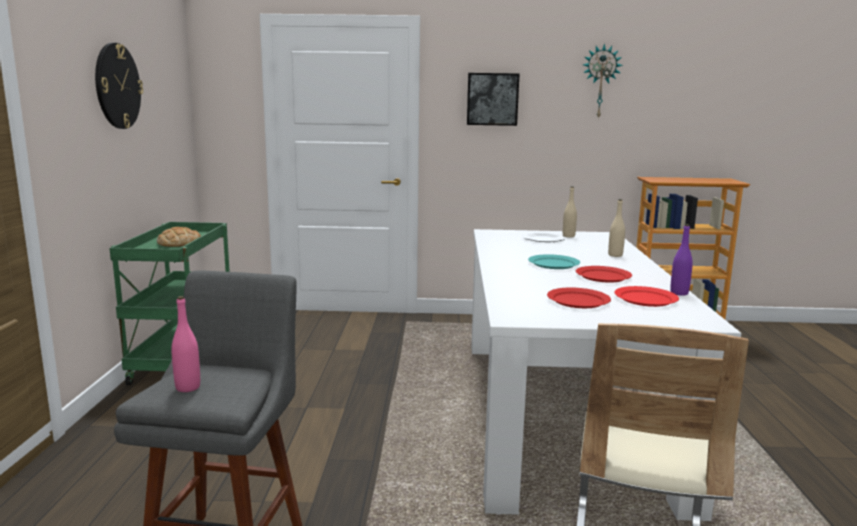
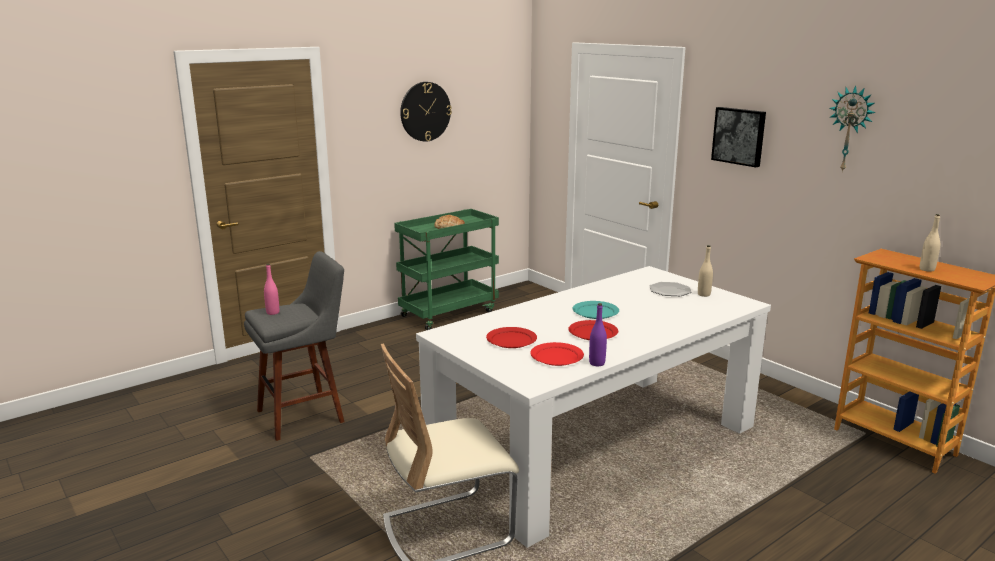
camera: 50 degrees right, 5 degrees up
beige bottle [608,199,625,257] -> beige bottle moved to [920,214,940,272]

